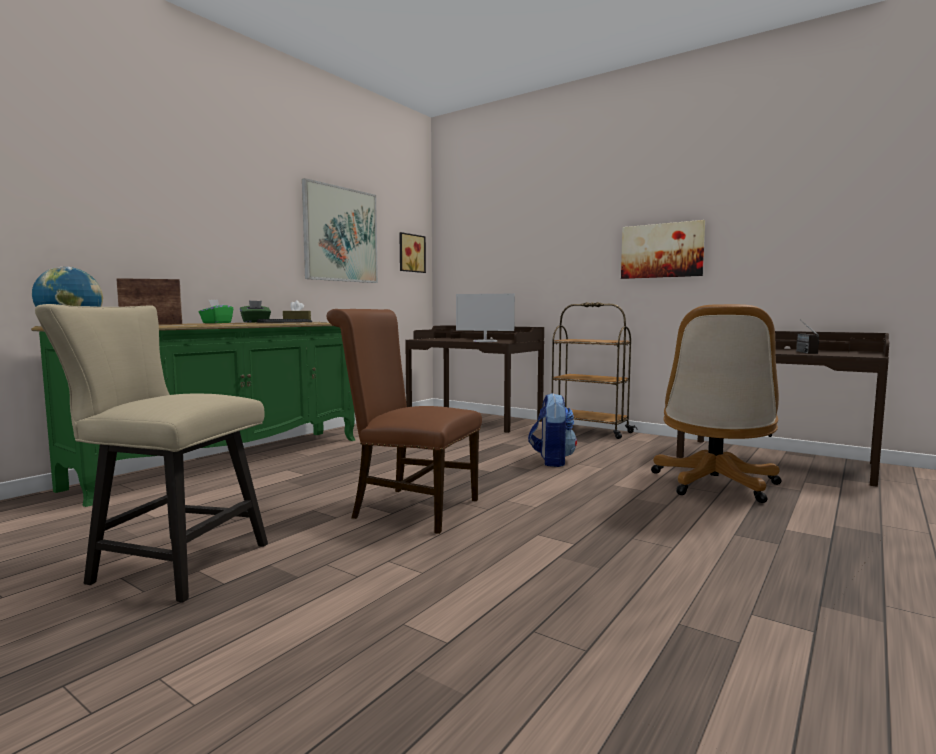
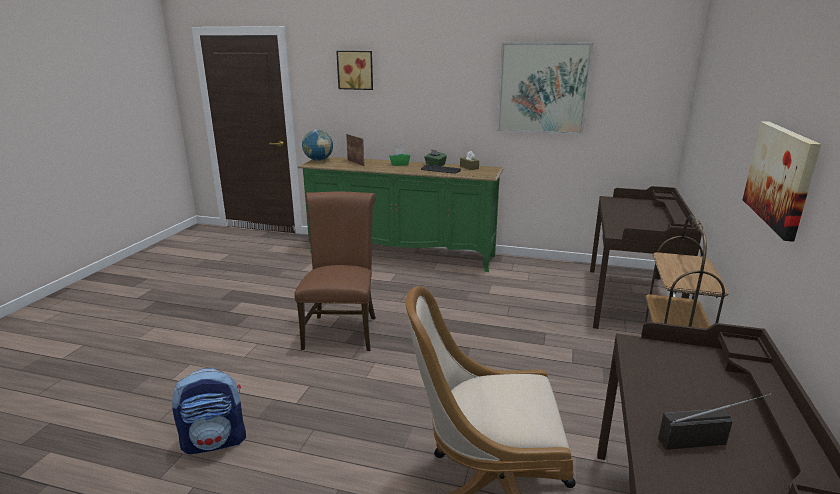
camera: 70 degrees right, 15 degrees up
beige chair [35,304,268,602] -> none
picture [399,232,426,273] -> picture moved to [336,51,373,90]
monitor [456,294,515,342] -> none
backpack [528,393,577,467] -> backpack moved to [172,368,246,454]

